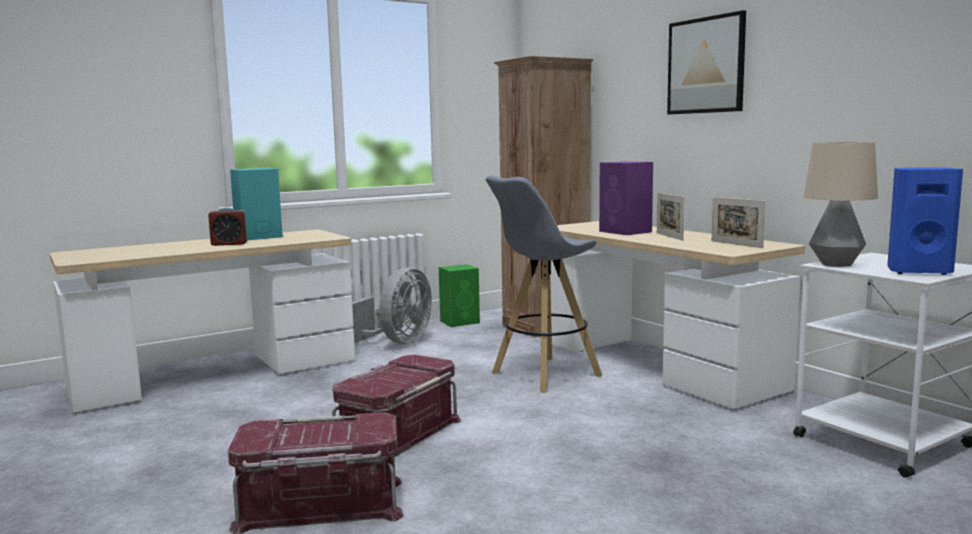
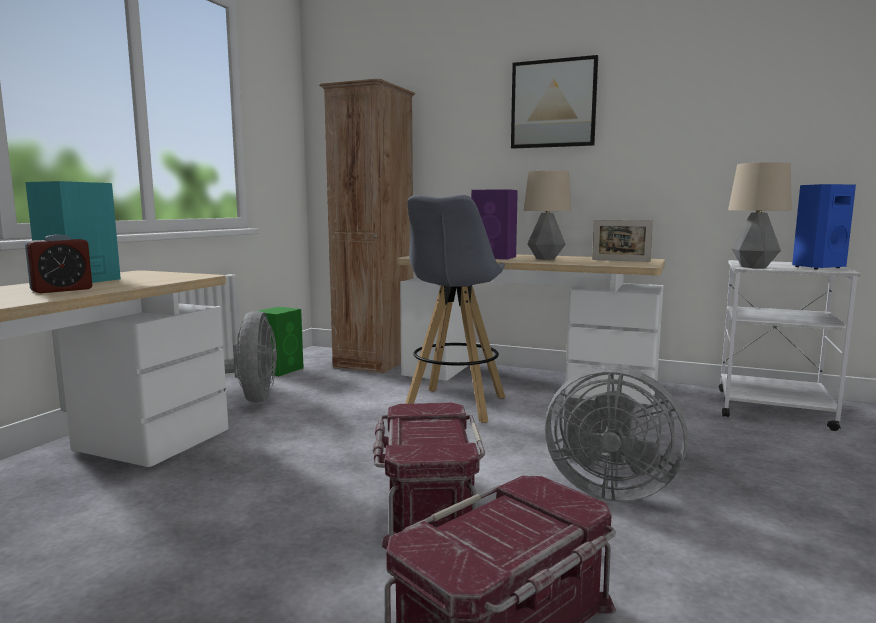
camera: 35 degrees left, 0 degrees up
picture frame [657,193,685,241] -> table lamp [523,171,572,260]
none -> grey fan [545,366,688,502]

